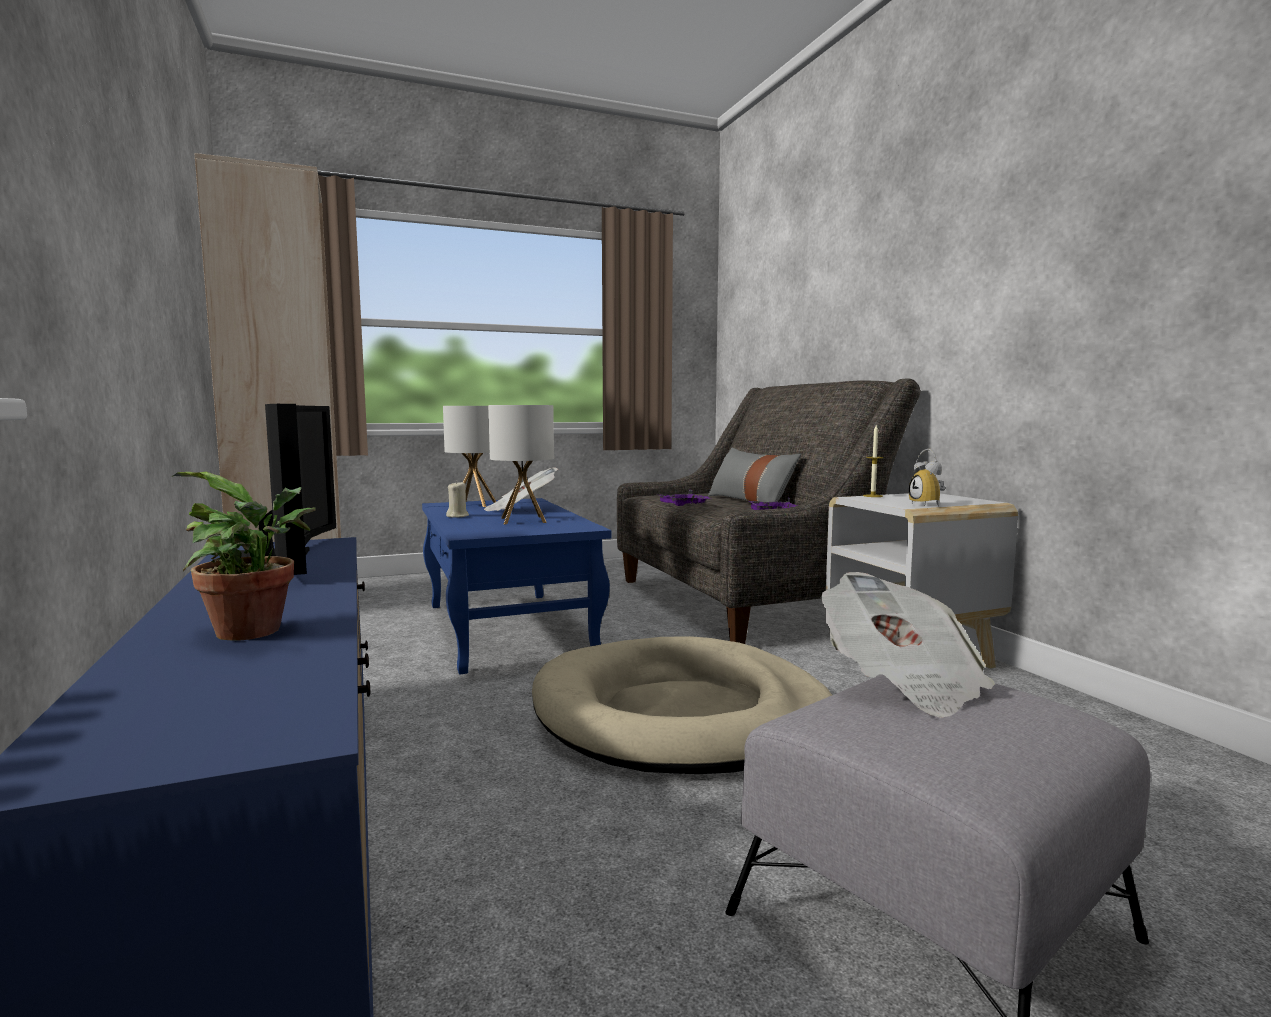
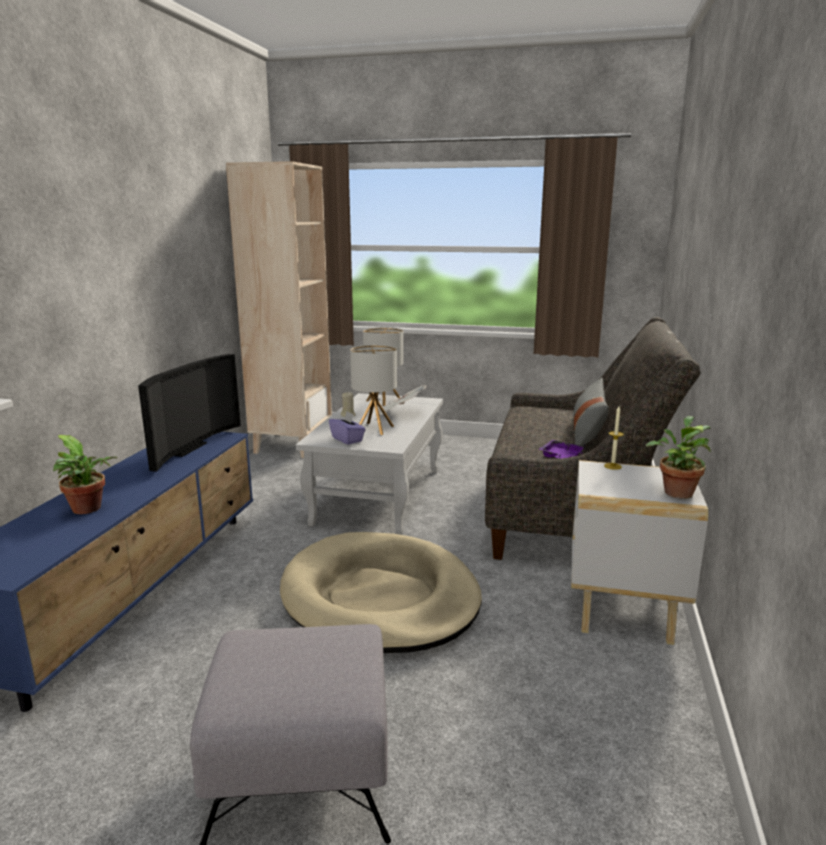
camera: 35 degrees right, 10 degrees up
blue coffee table [422,498,611,674] -> white coffee table [296,393,443,535]
purple tray [660,490,710,506] -> none
newspaper [820,572,995,718] -> none
alarm clock [909,449,946,507] -> none
none -> purple tissue box [329,411,366,445]
none -> potted plant [646,416,711,499]

